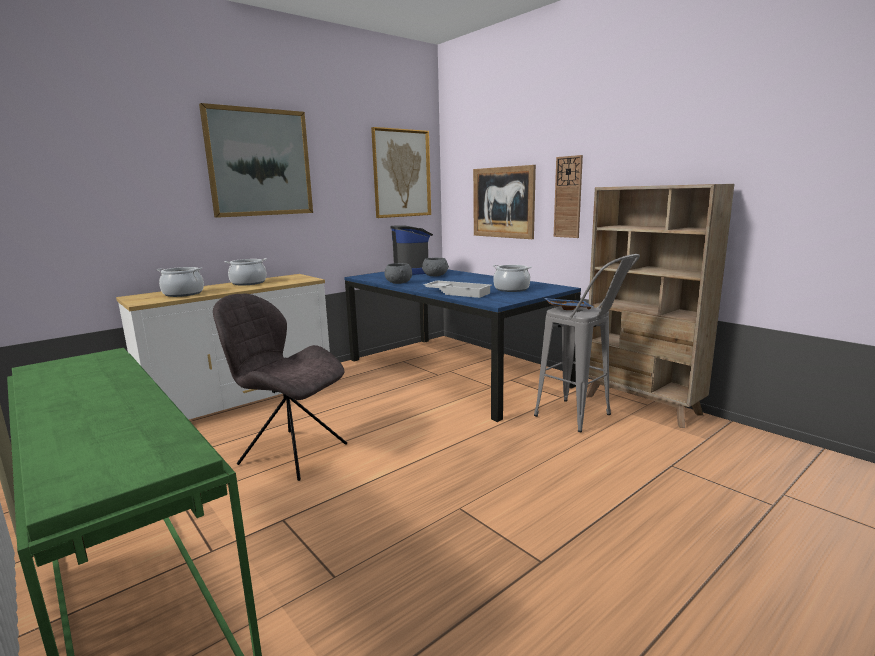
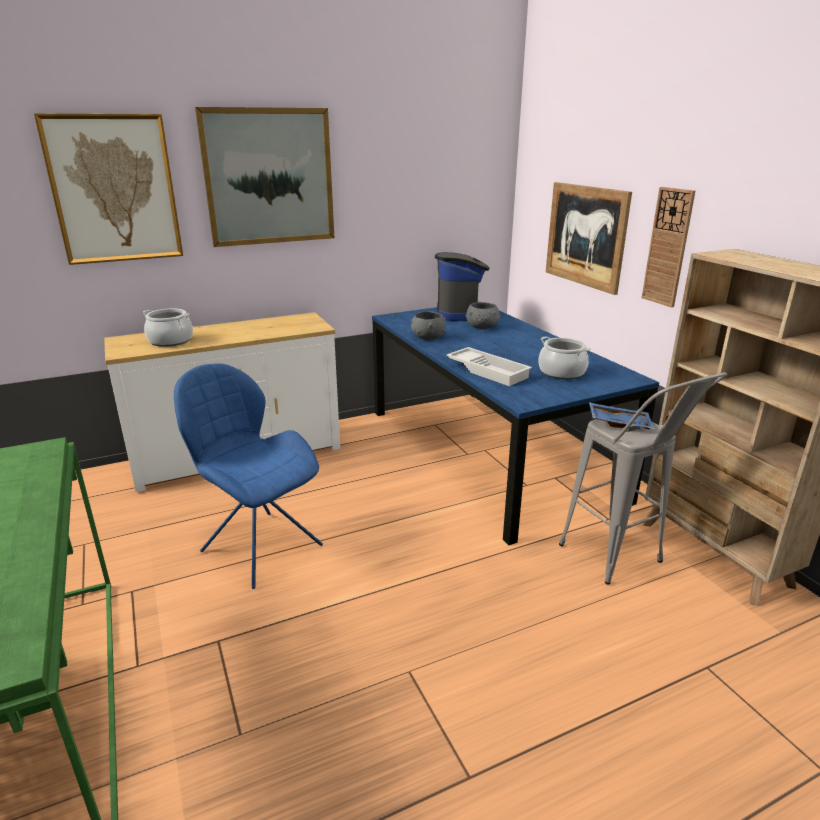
camera: 15 degrees right, 10 degrees up
grey chair [213,294,347,481] -> blue chair [174,364,323,589]
cooking pot [225,258,267,285] -> none
picture [371,127,431,218] -> picture moved to [34,113,183,265]

